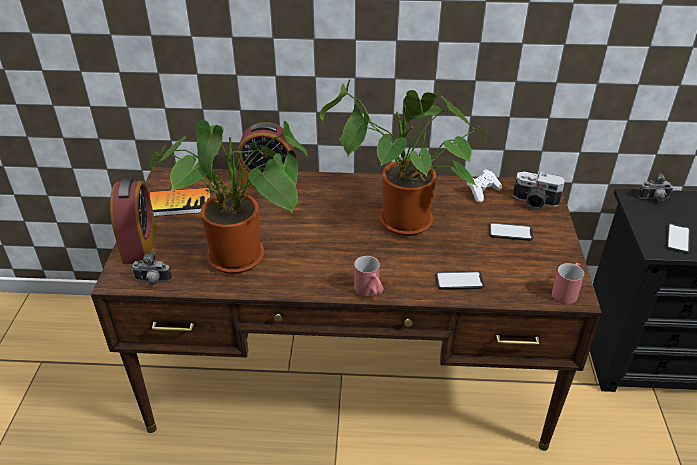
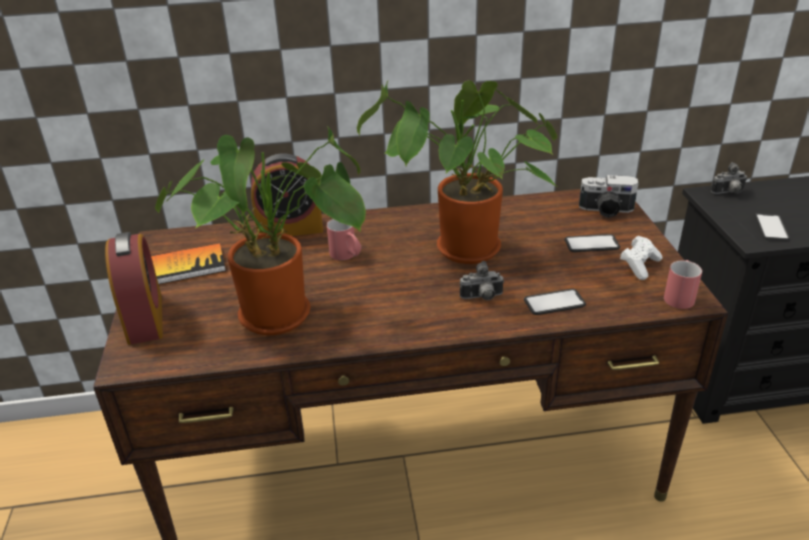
camera: 10 degrees left, 5 degrees down
camera [132,252,172,285] -> camera moved to [460,261,504,300]
red mug [354,256,383,296] -> red mug moved to [327,219,361,260]
white game controller [467,169,502,203] -> white game controller moved to [620,236,662,280]

